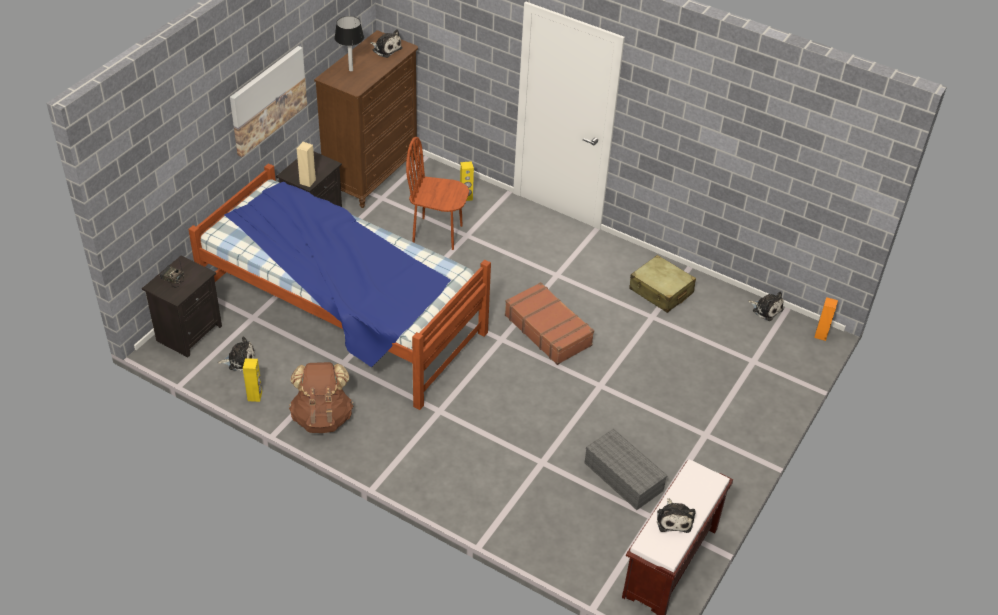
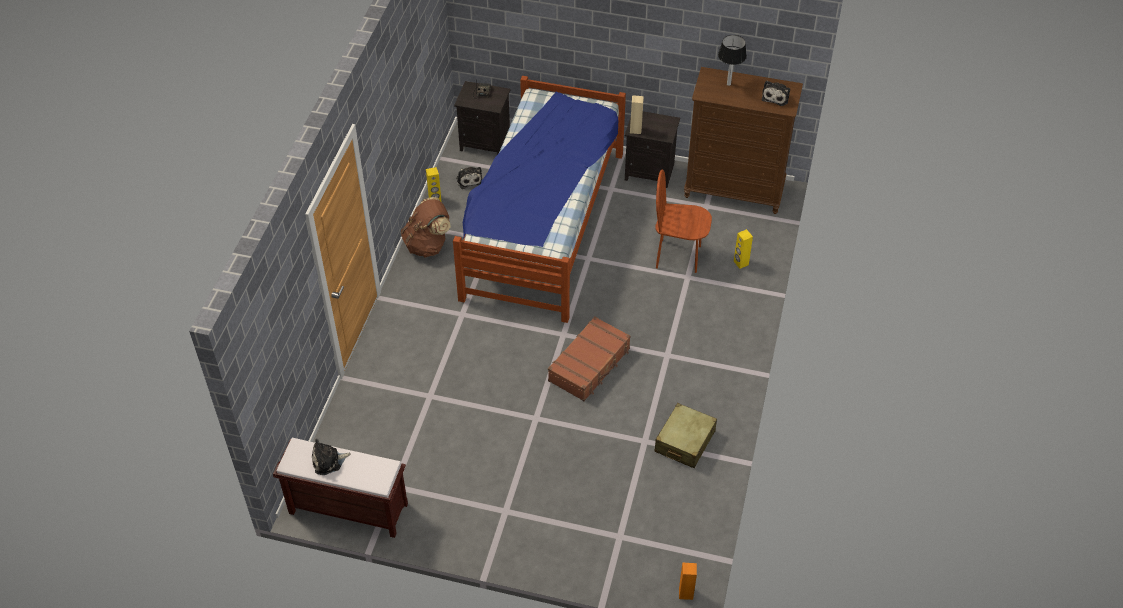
camera: 75 degrees right, 5 degrees up
picture [230,46,307,157] -> none
brown chair [406,137,469,250] -> brown chair turned 75 degrees counterclockwise [655,170,712,273]
grey storage box [585,429,668,510] -> none
plush toy [748,291,784,321] -> none

